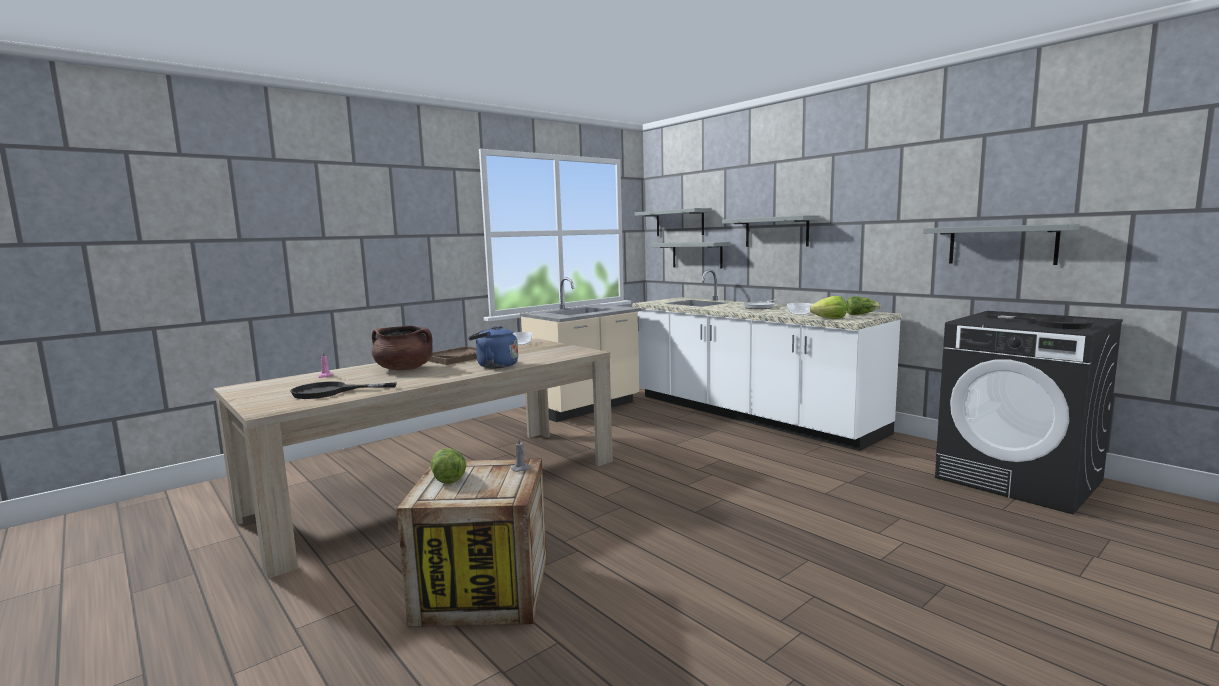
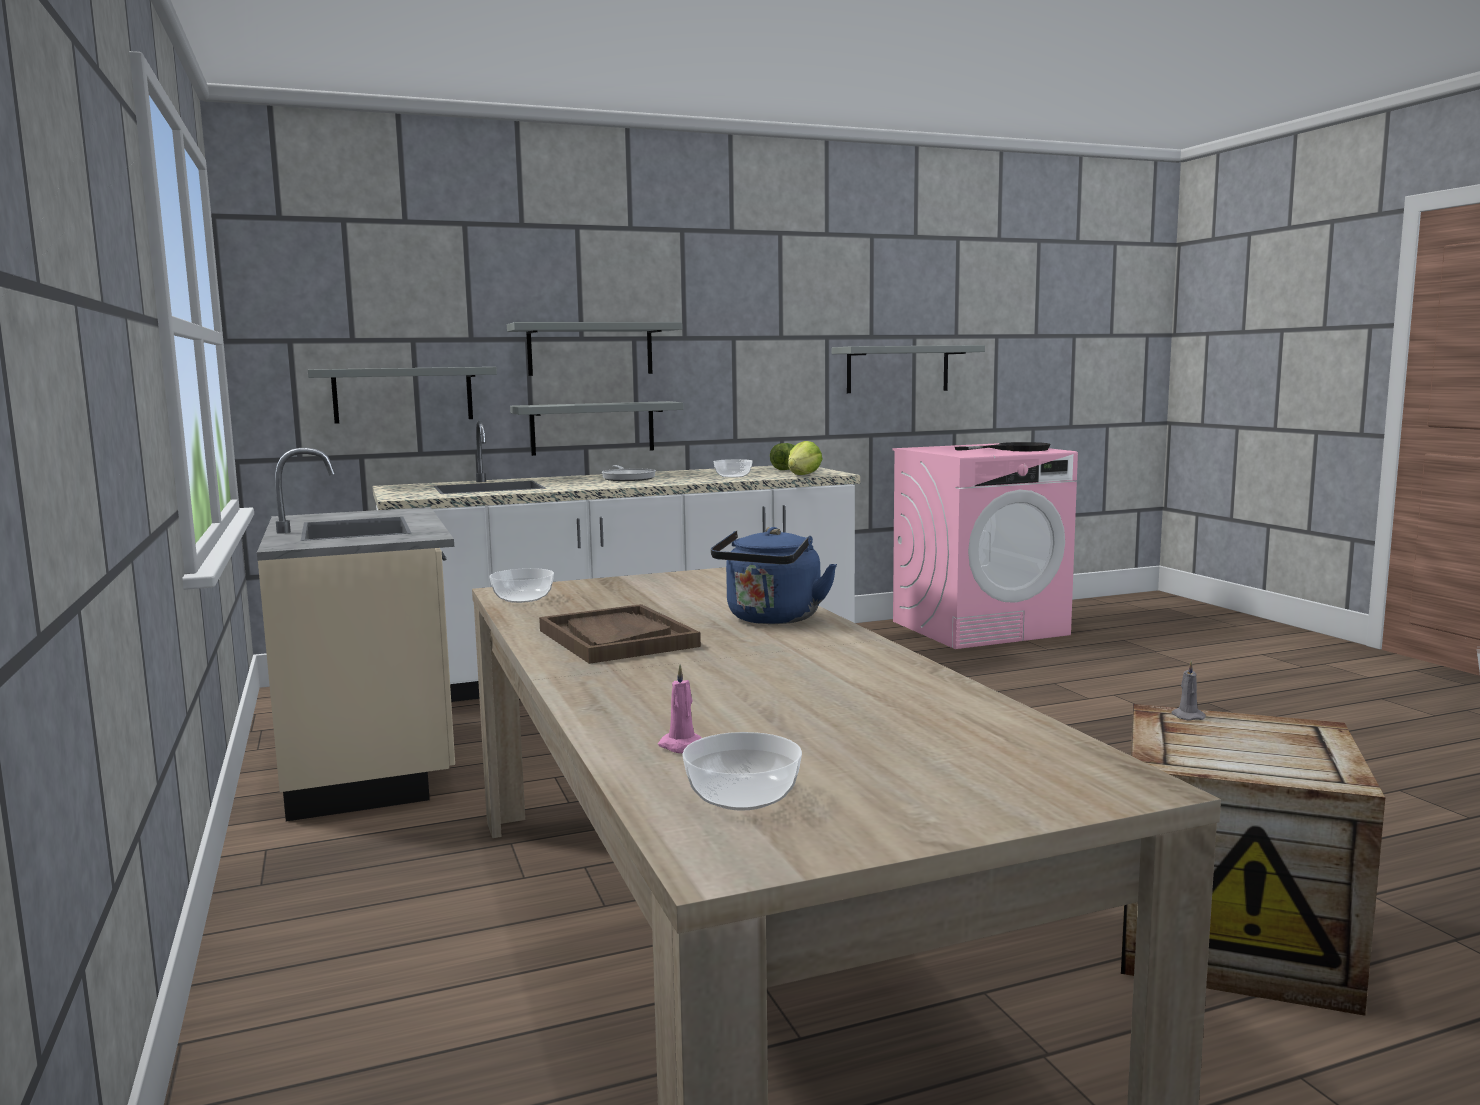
camera: 70 degrees left, 0 degrees up
black frying pan [290,381,397,399] -> none
brown cooking pot [372,326,433,370] -> none
lettuce [430,448,466,484] -> none
grey shelf [635,208,711,236] -> grey shelf moved to [510,401,683,456]
black washing machine [935,311,1123,515] -> pink washing machine [892,443,1078,649]
none -> bowl [682,732,802,811]

